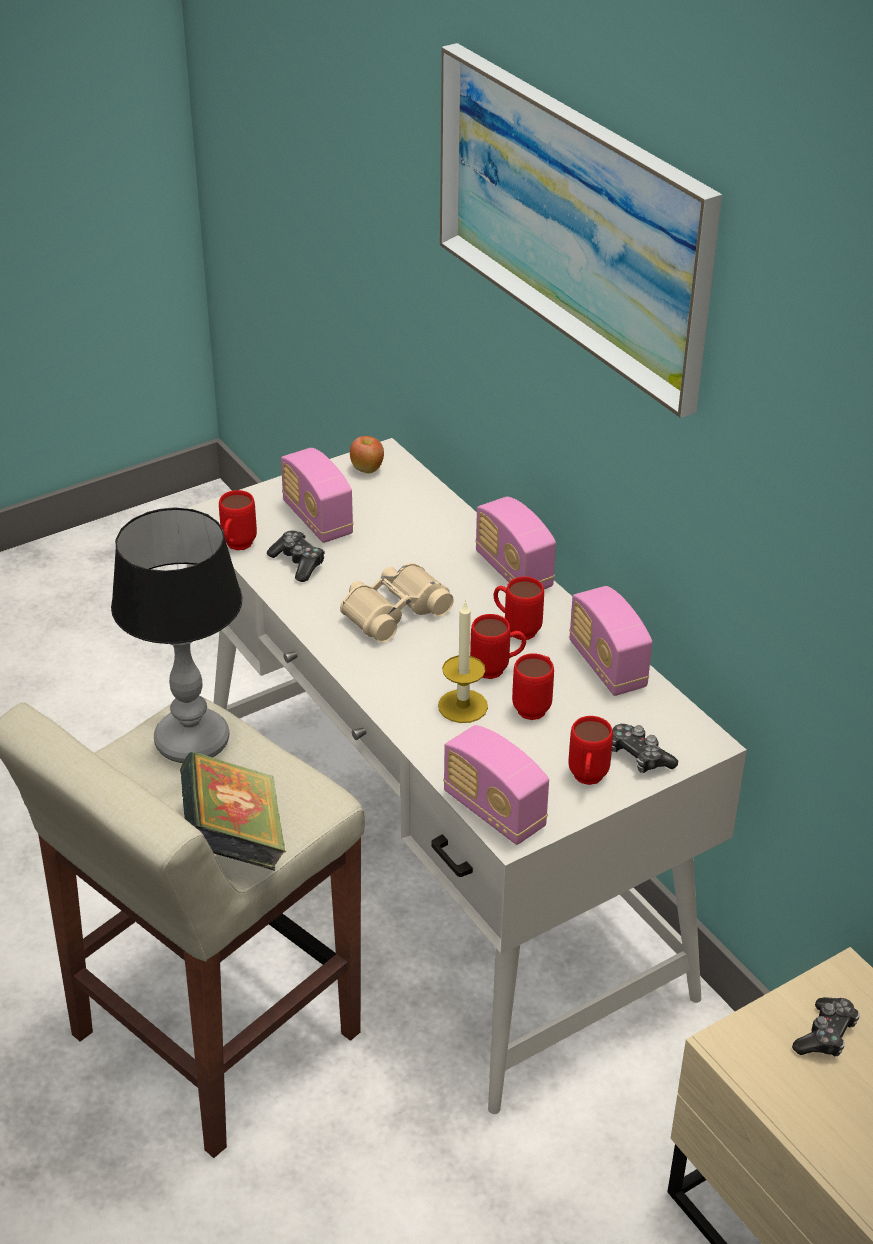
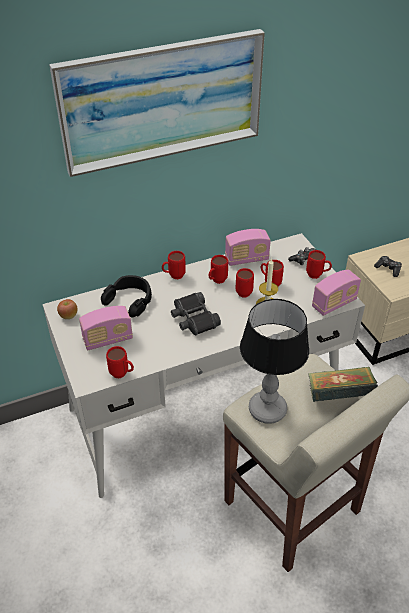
camera: 80 degrees left, 5 degrees up
game controller [267,531,325,582] -> none
beige binoculars [340,563,454,643] -> black binoculars [171,292,221,335]
radio [475,497,556,589] -> red mug [162,251,186,279]
none -> black headphones [101,275,152,318]

